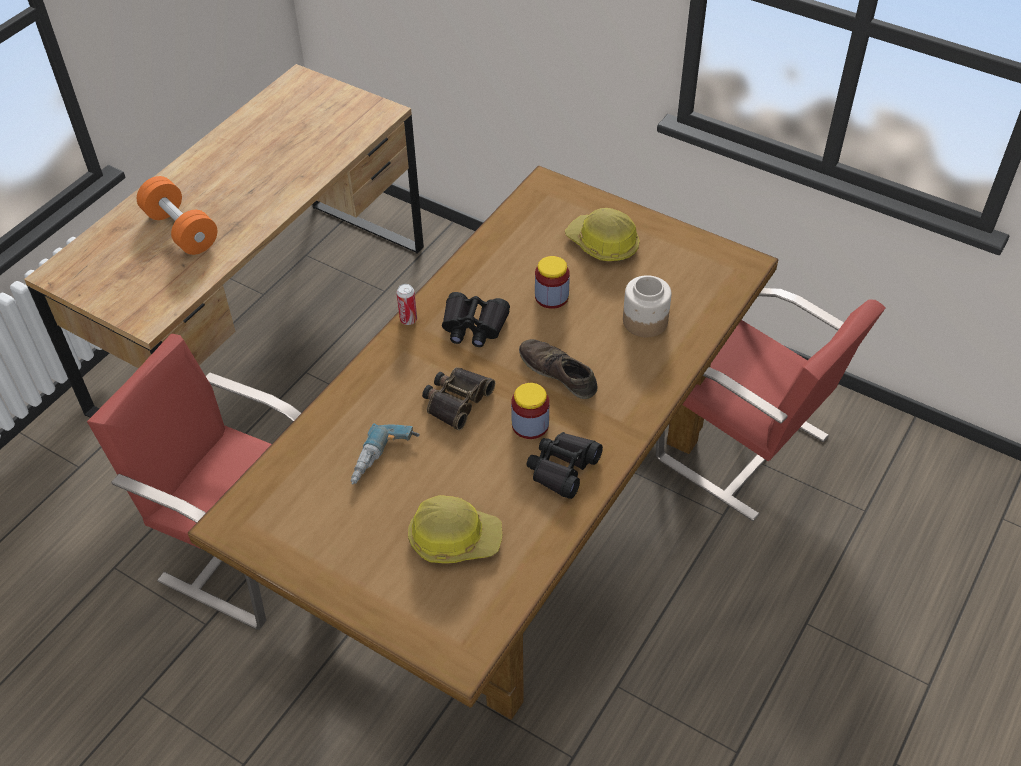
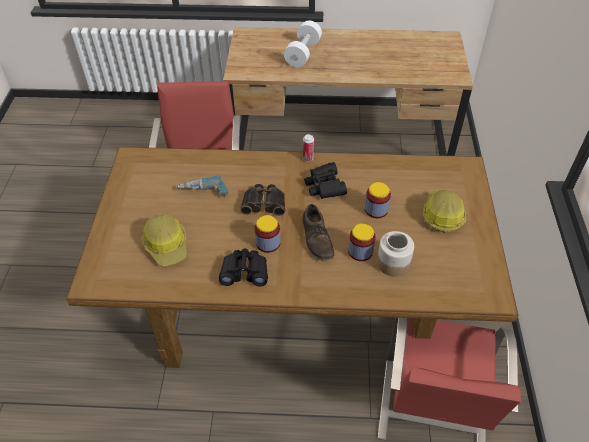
camera: 60 degrees right, 0 degrees up
orange dumbbell [137,176,217,255] -> white dumbbell [284,21,322,68]
brown shoe [519,339,597,399] -> brown shoe turned 150 degrees clockwise [303,204,335,261]
none -> jar [348,223,375,261]

